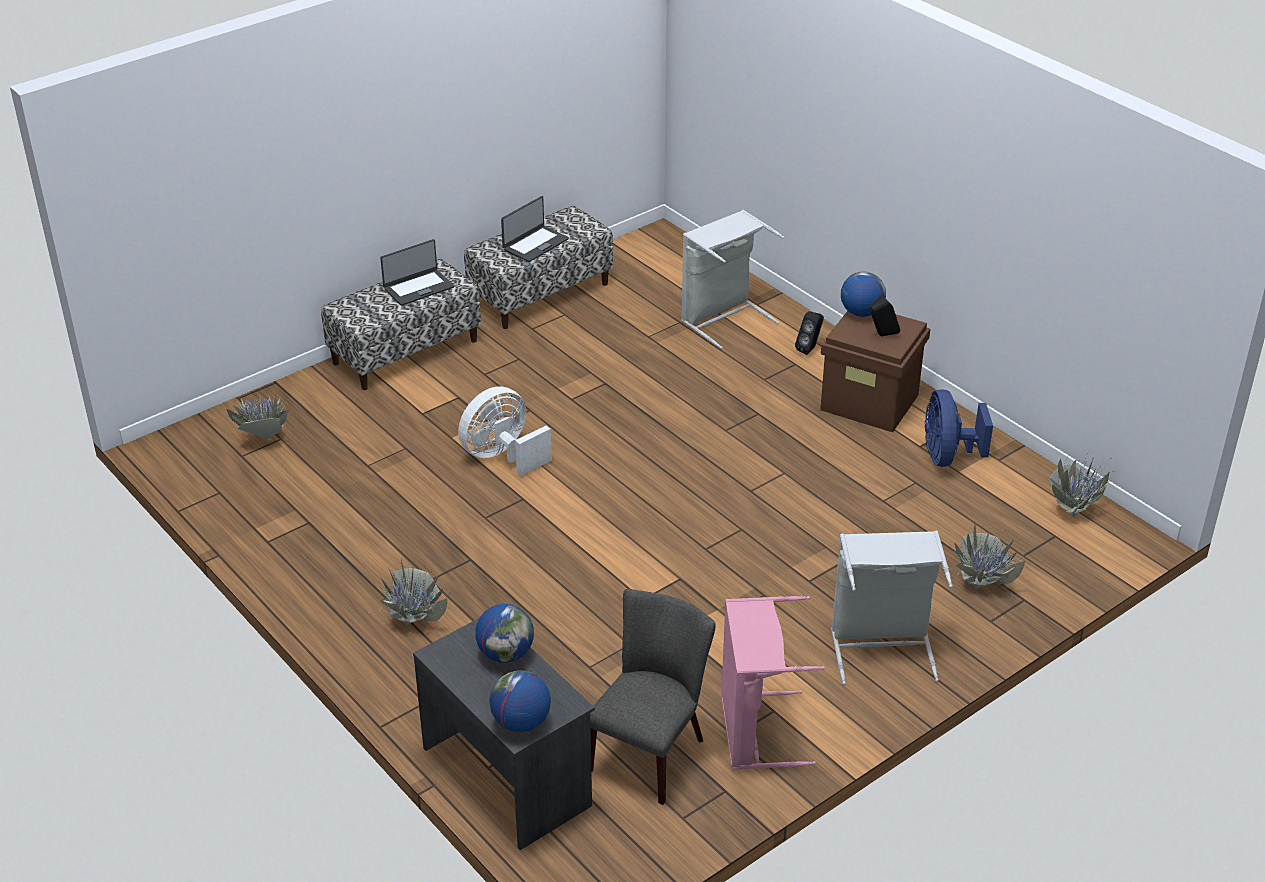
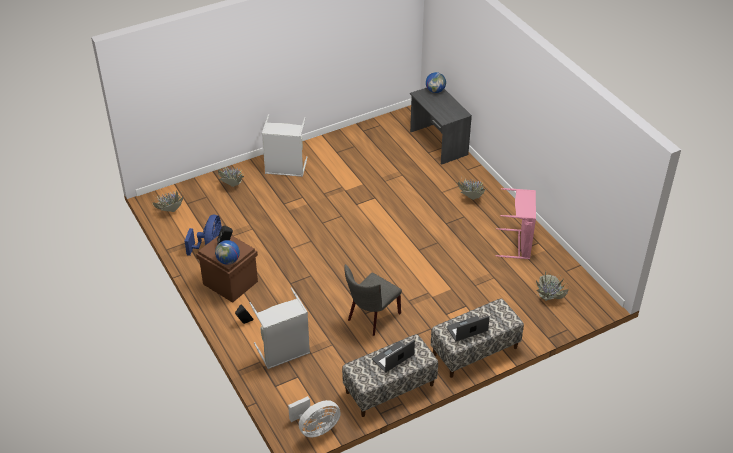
camera: 170 degrees left, 5 degrees up
white fan [458,386,552,476] -> white fan moved to [288,396,341,438]
globe [475,604,534,663] -> none
grey chair [590,589,716,805] -> grey chair moved to [344,264,402,336]
pink laundry basket [721,596,825,770] -> pink laundry basket moved to [496,188,536,259]

